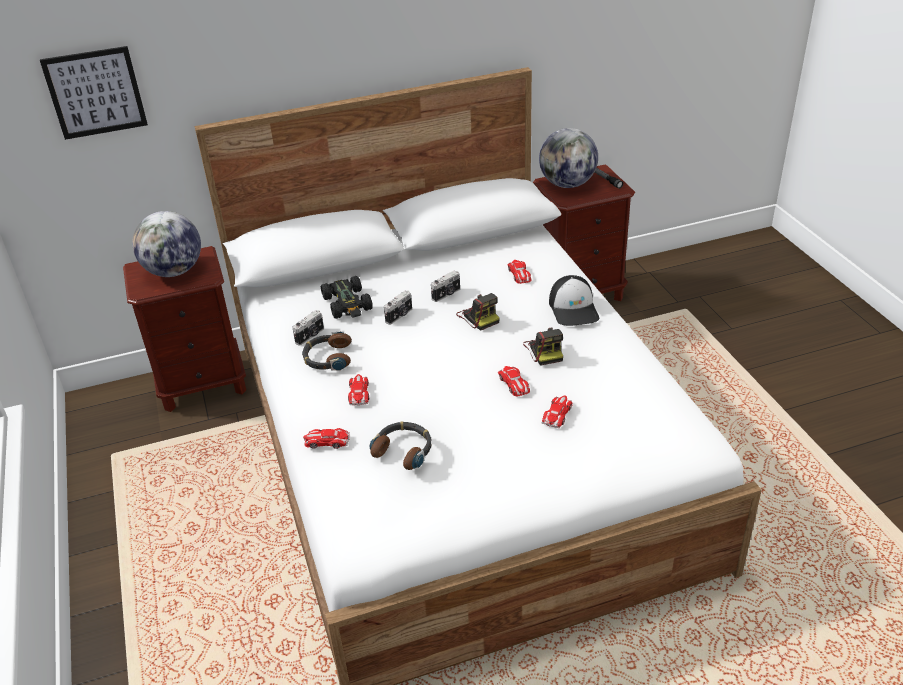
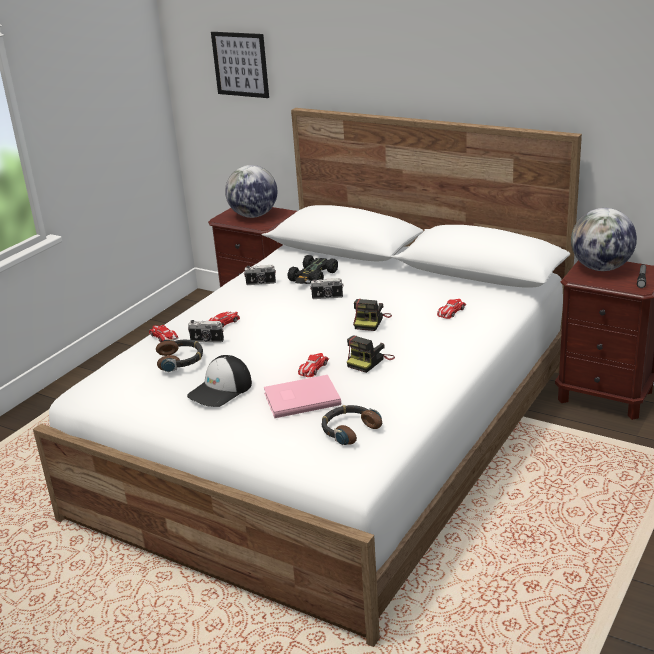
camera: 50 degrees right, 10 degrees down
headphones [302,331,352,371] -> headphones moved to [321,405,382,445]
camera [431,271,460,302] -> camera moved to [188,320,224,343]
toy car [542,395,572,428] -> pink book [264,375,341,418]
cap [549,275,600,326] -> cap moved to [187,355,252,407]

